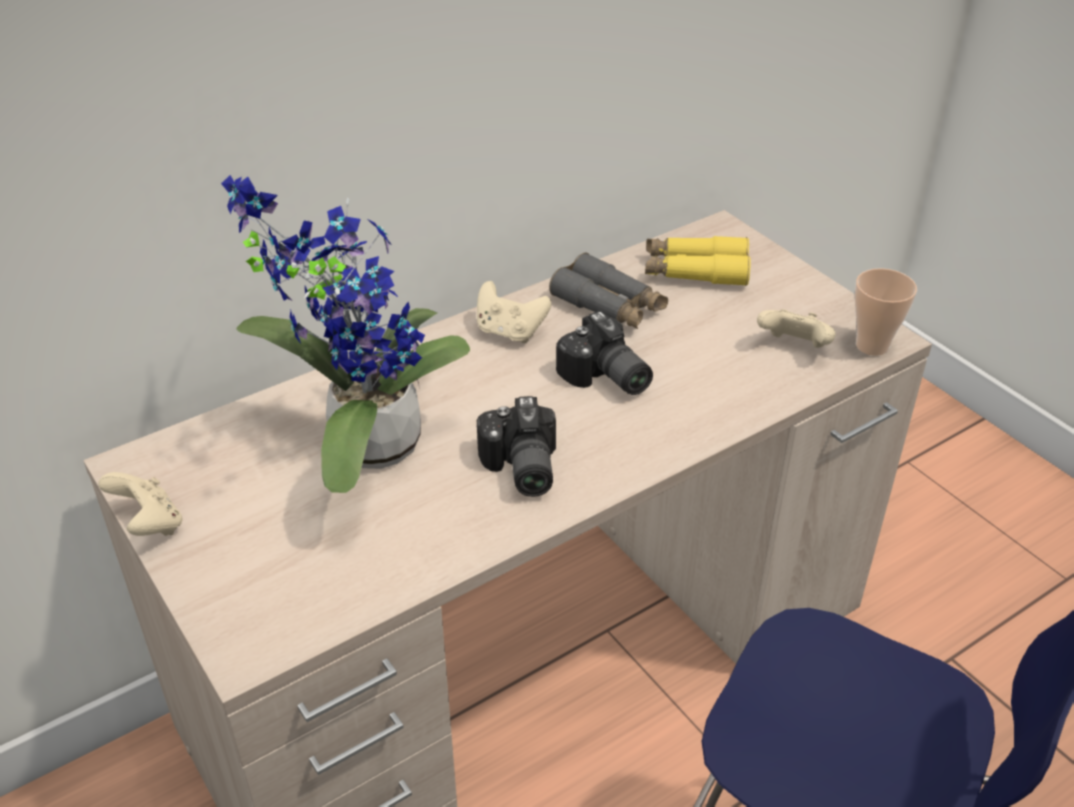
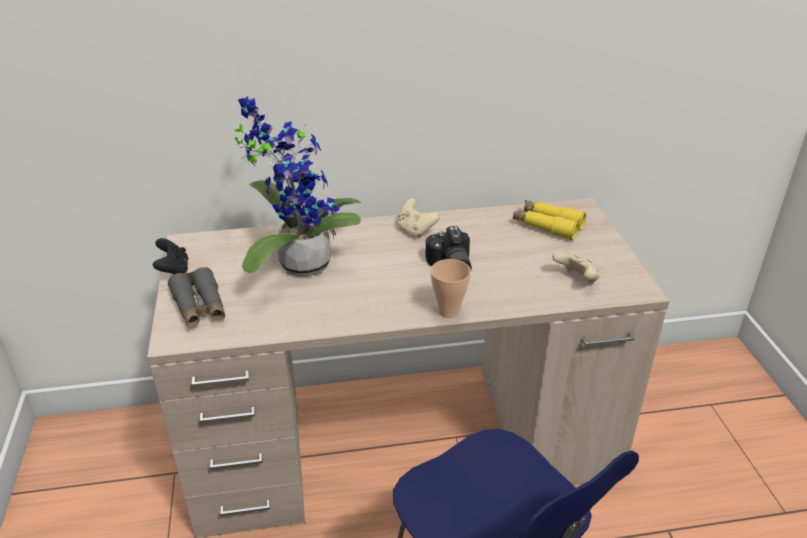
camera: 25 degrees right, 5 degrees down
beige game controller [98,472,183,536] -> black game controller [153,238,189,274]
camera [477,396,556,497] -> none
grey binoculars [549,253,668,329] -> grey binoculars moved to [168,267,225,328]
cup [855,268,917,356] -> cup moved to [430,259,471,318]

